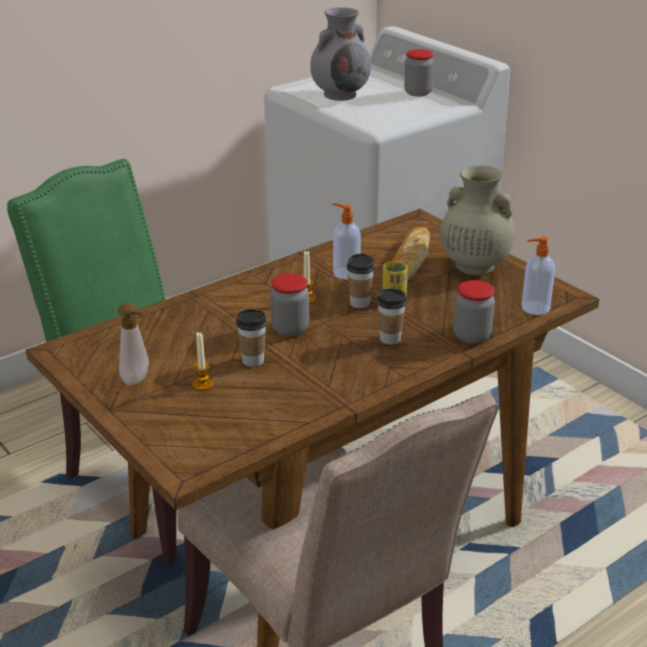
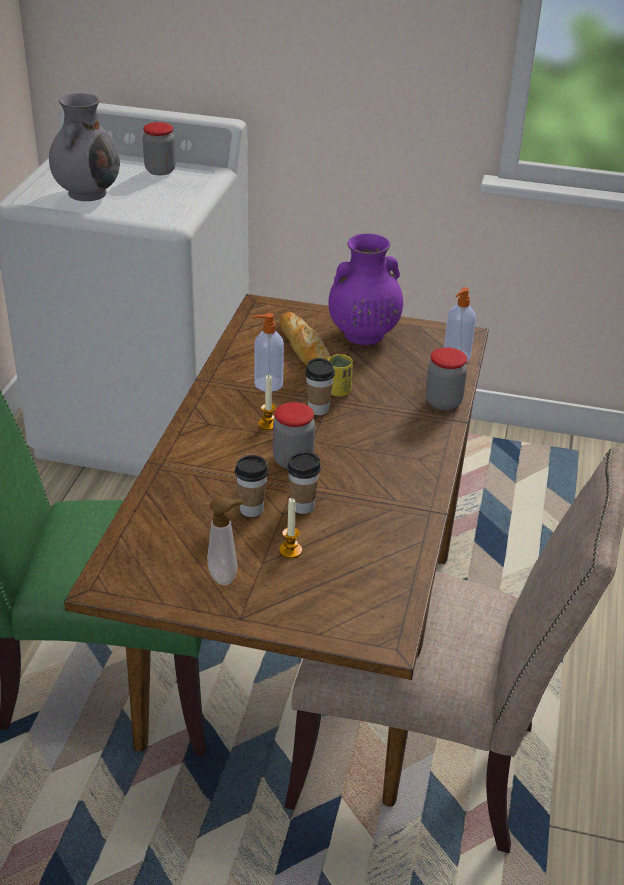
camera: 40 degrees left, 5 degrees up
cup [377,289,407,345] -> cup moved to [235,455,269,517]
beige vase [440,165,514,275] -> purple vase [328,233,403,345]

